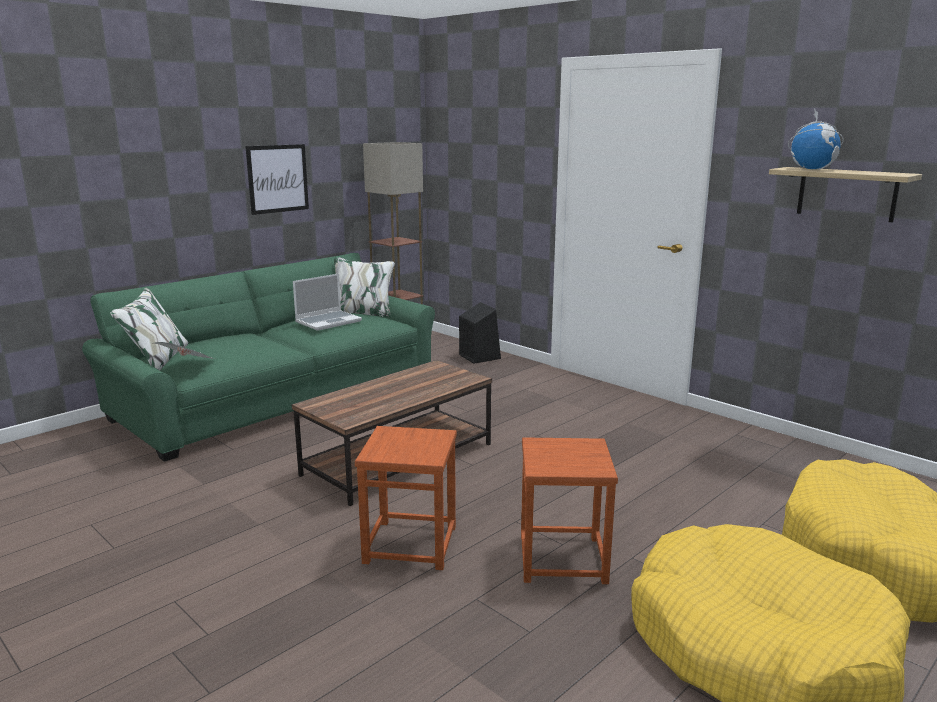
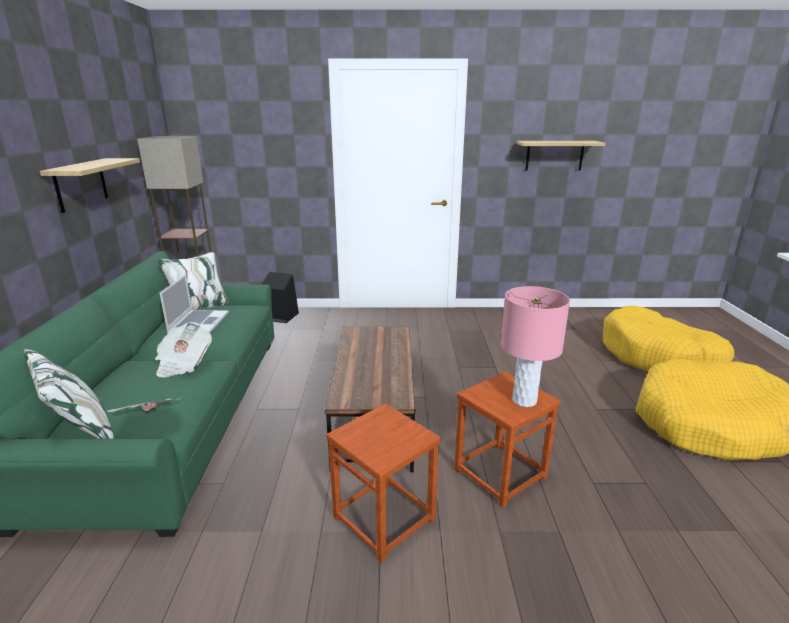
camera: 45 degrees left, 5 degrees up
picture [245,144,309,215] -> shelf [40,158,140,213]
brown stool [521,437,618,584] -> brown stool moved to [326,403,441,563]
globe [788,108,844,170] -> none
none -> newspaper [155,322,212,377]
none -> pink table lamp [501,286,570,407]

